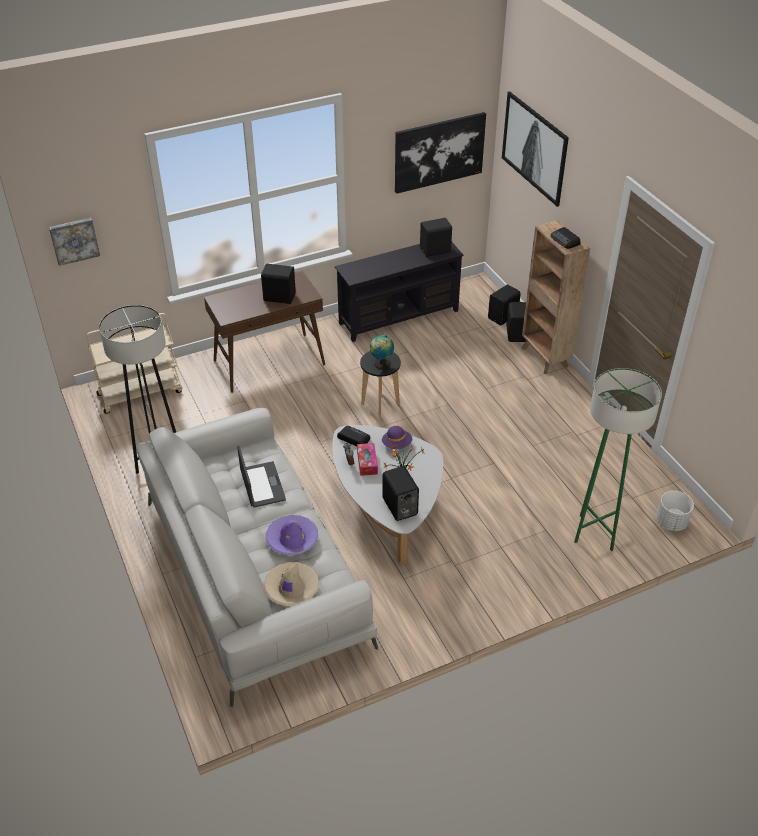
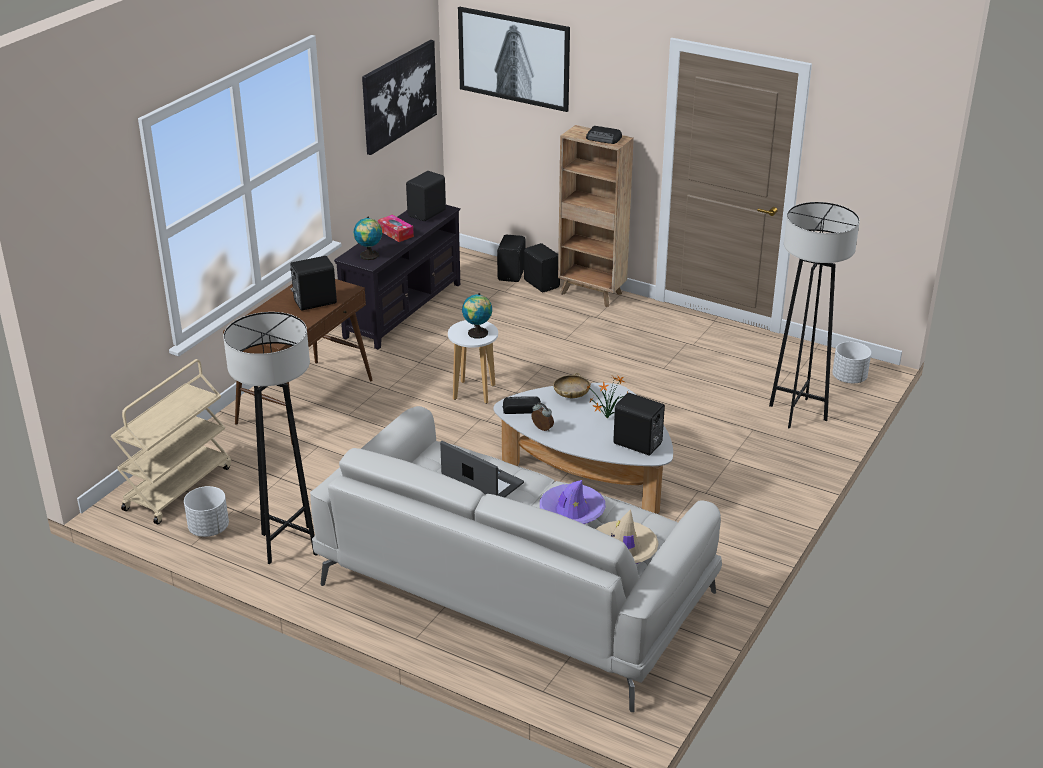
camera: 35 degrees left, 10 degrees down
picture [49,218,100,266] -> none
tissue box [357,443,378,476] -> tissue box moved to [378,215,414,242]
black stool [360,351,401,417] -> white stool [448,320,498,404]
purple hat [382,426,412,449] -> beige bowl [553,373,590,398]
green floor lamp [574,368,662,551] -> grey floor lamp [769,202,860,429]
none -> white planter [184,486,229,537]
none -> globe [353,217,382,260]

